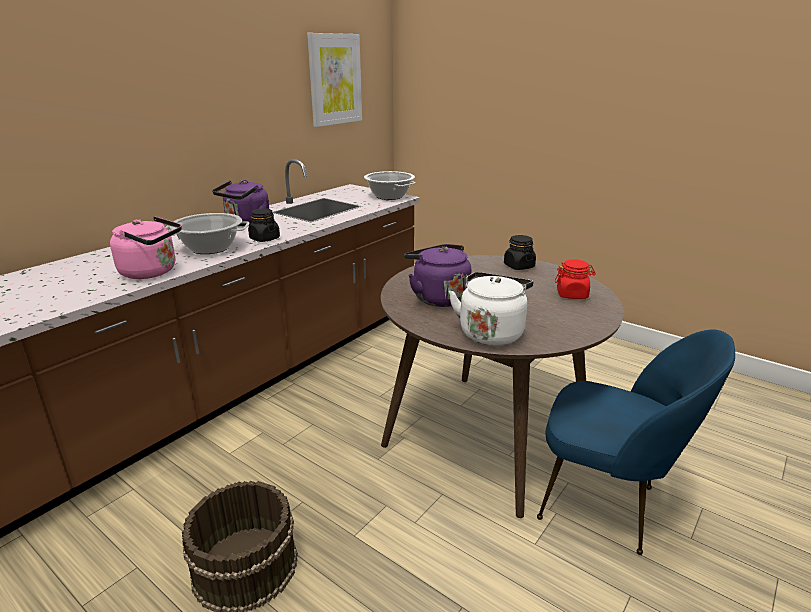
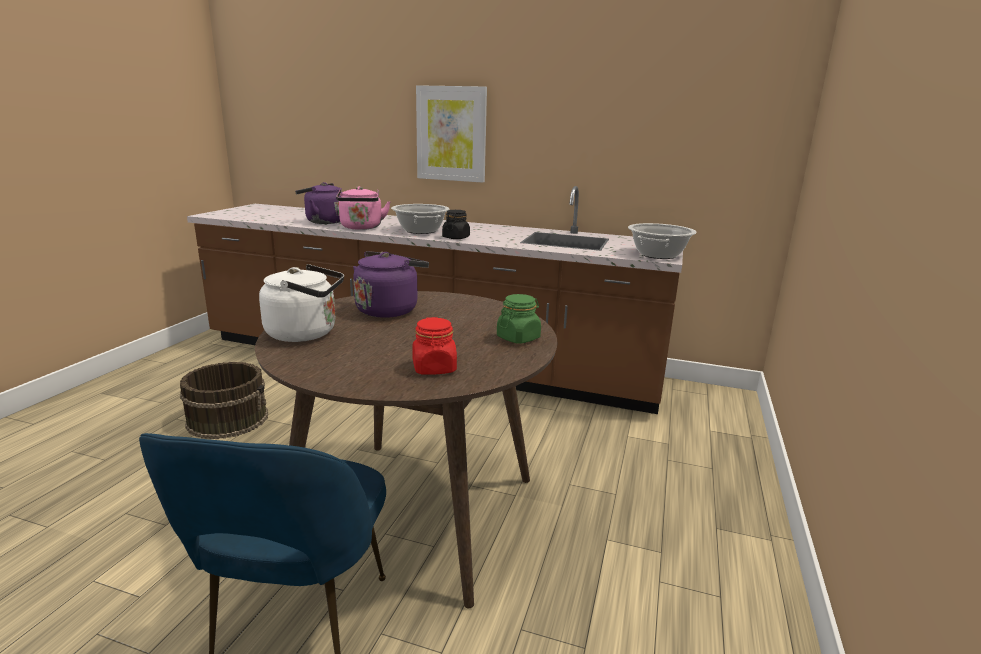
camera: 70 degrees right, 5 degrees down
purple kettle [212,180,269,226] -> purple kettle moved to [295,182,342,224]
picture [307,33,362,127] -> picture moved to [416,85,487,183]
black jar [504,235,536,270] -> green jar [497,294,541,344]

